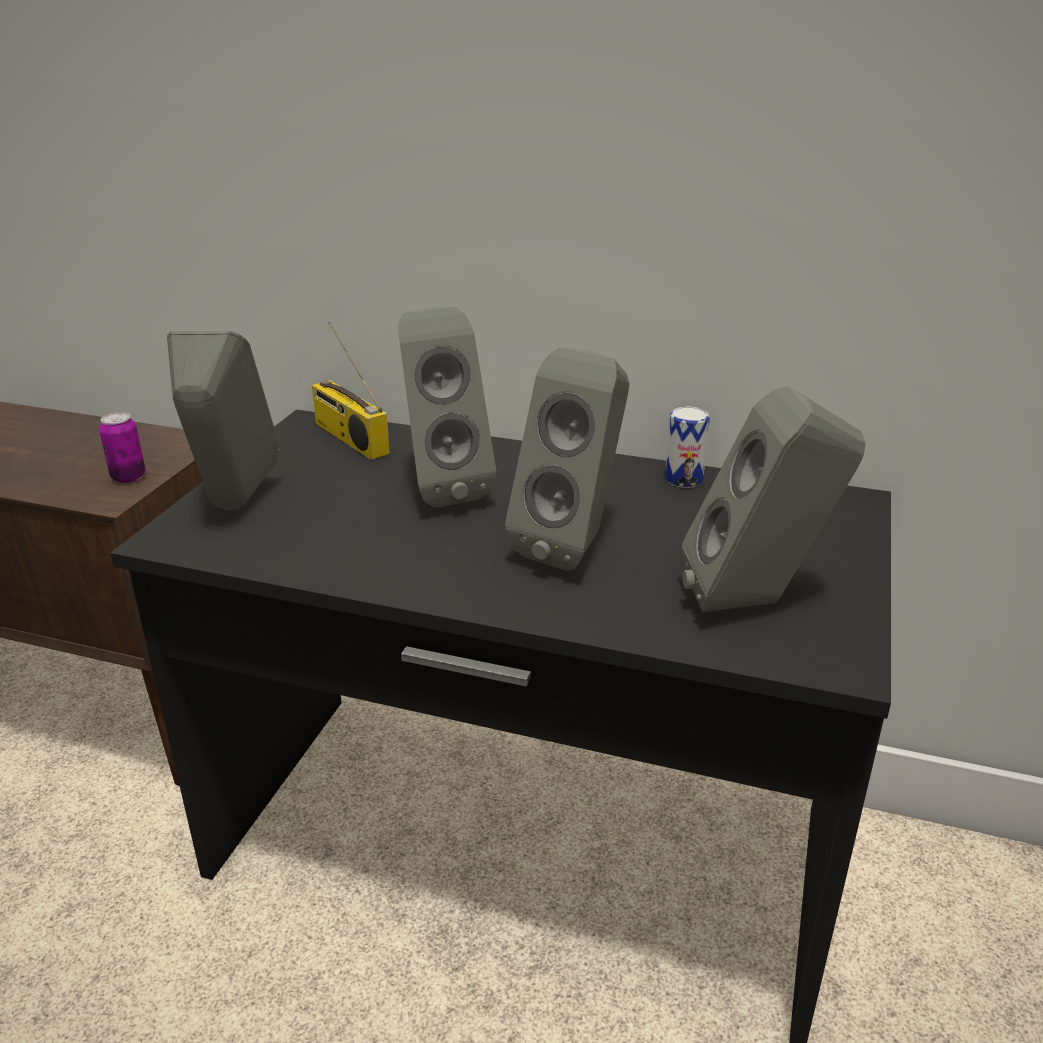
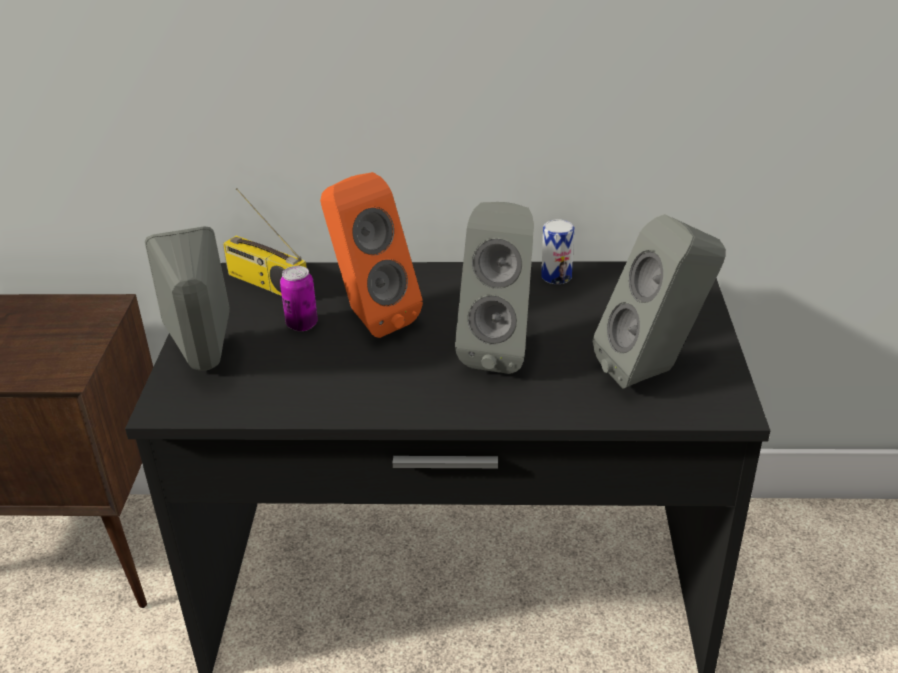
camera: 15 degrees left, 5 degrees up
can [99,412,146,483] -> can moved to [280,266,318,331]
grey speaker [398,307,496,508] -> orange speaker [320,172,423,338]

